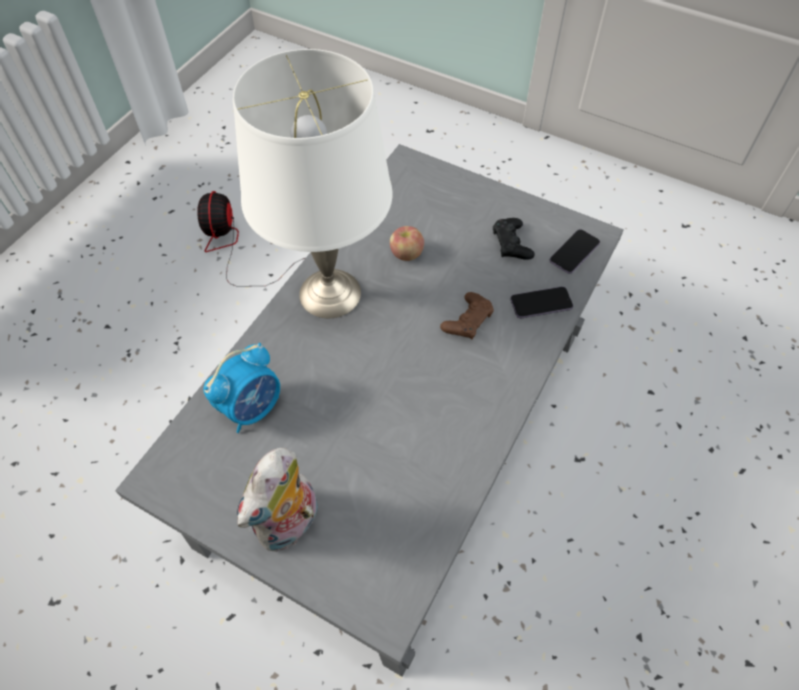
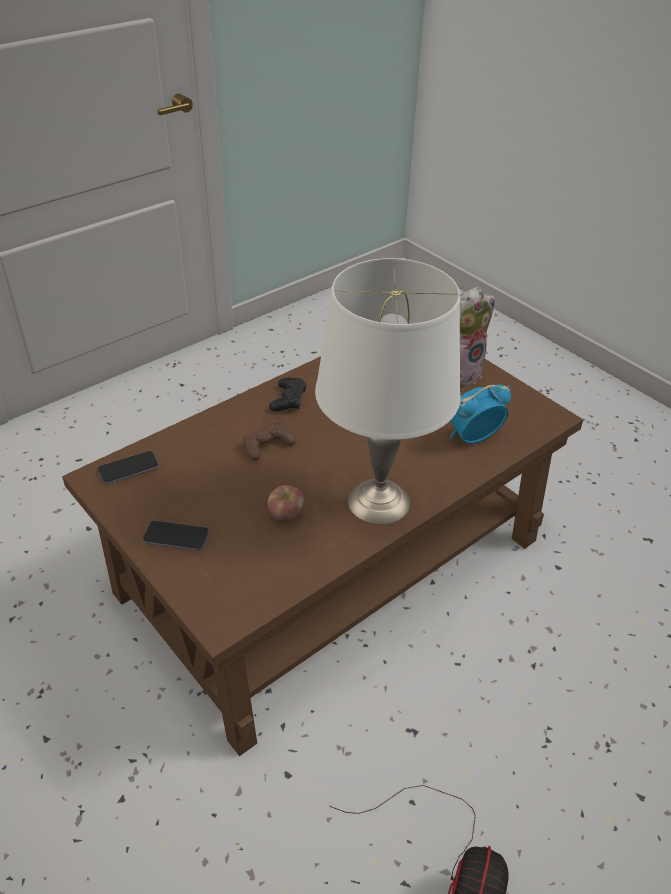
camera: 160 degrees left, 15 degrees down
grey coffee table [115,144,624,677] -> brown coffee table [62,356,583,756]
black game controller [493,218,535,260] -> black game controller moved to [269,378,307,411]
phone [510,287,573,318] -> phone moved to [143,520,209,551]

